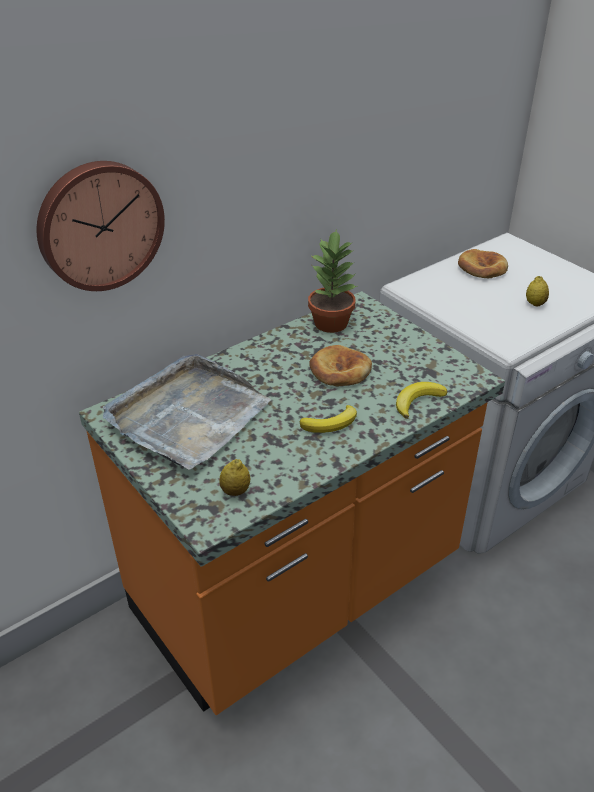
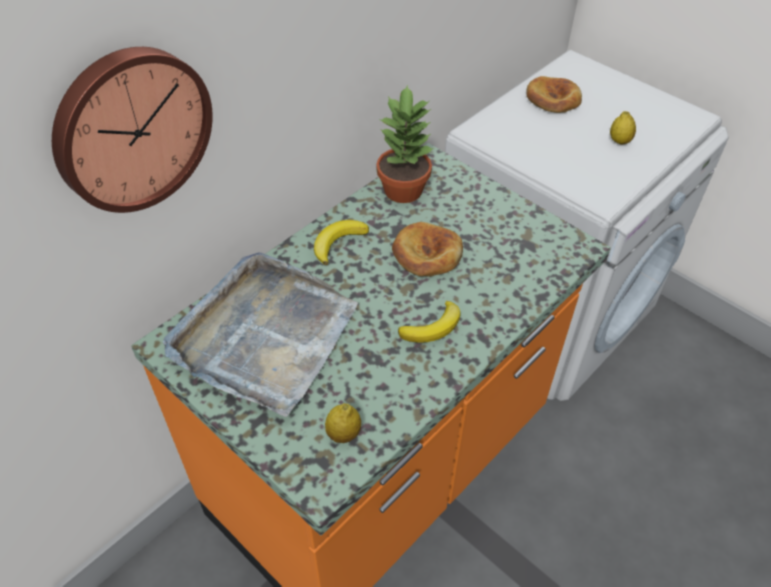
camera: 10 degrees left, 10 degrees up
banana [396,382,447,419] -> banana moved to [314,220,369,265]

